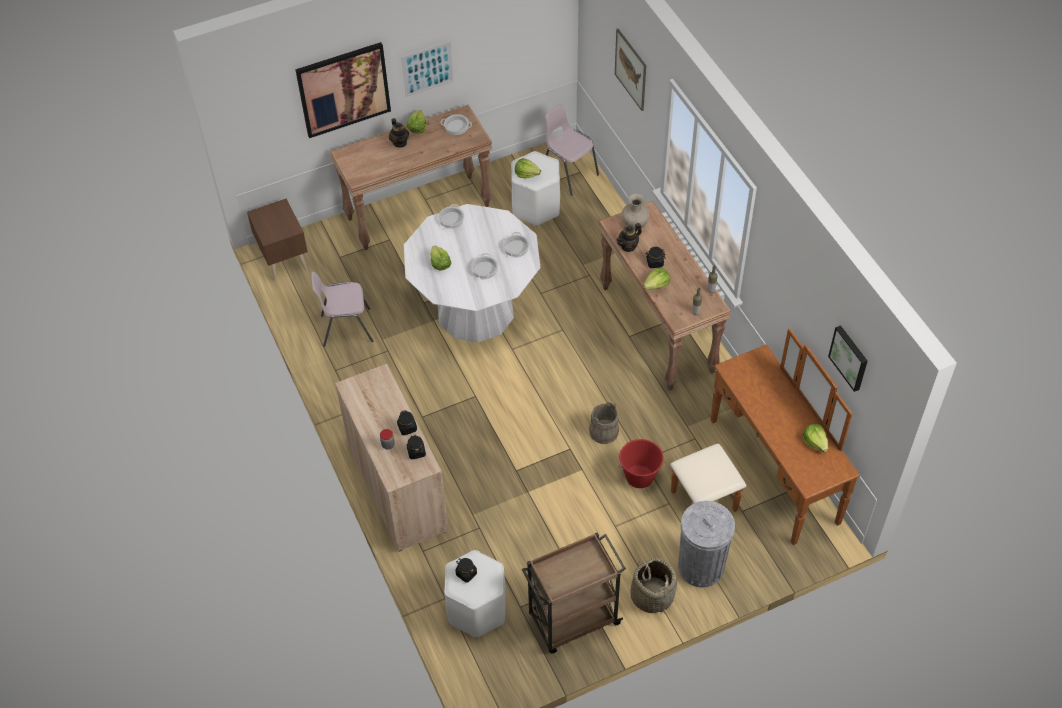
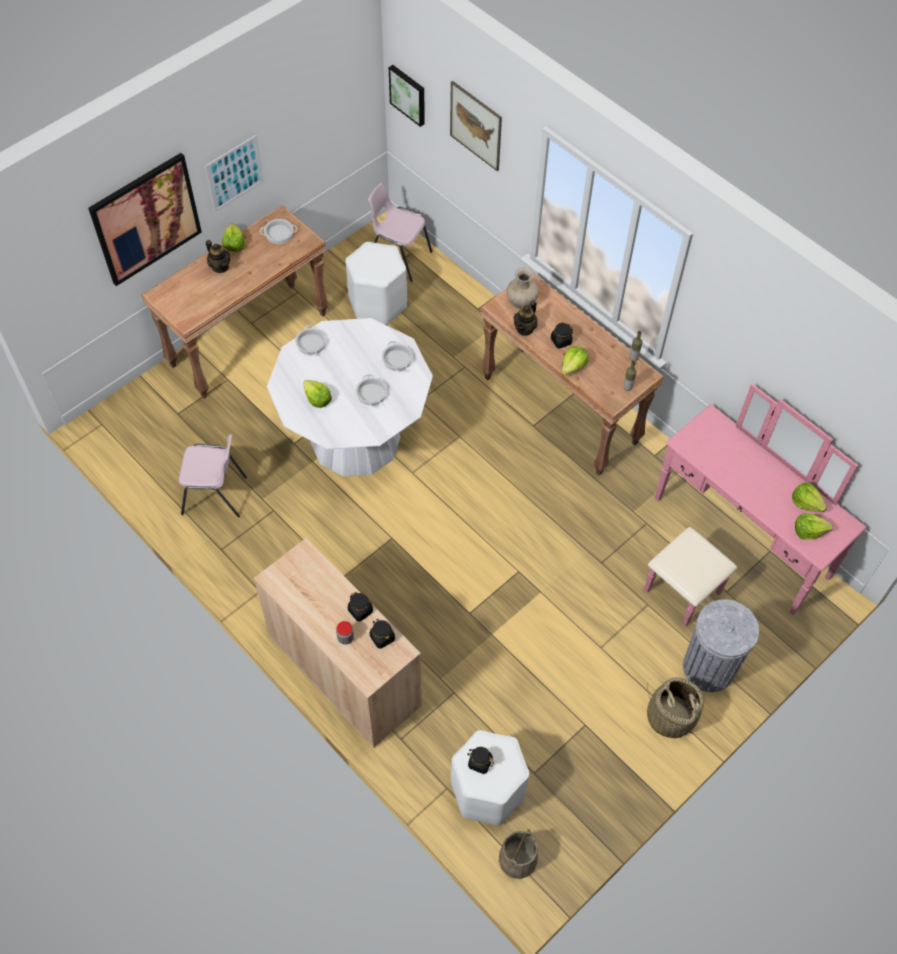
camera: 20 degrees left, 5 degrees up
brown nightstand [247,198,308,281] -> none
pink chair [312,272,373,347] -> pink chair turned 150 degrees counterclockwise [179,434,247,517]
lettuce [515,158,541,178] -> lettuce moved to [795,513,833,540]
brown cart [522,533,626,654] -> none
beige bucket [590,402,619,444] -> beige bucket moved to [499,829,538,879]
red bucket [619,439,664,488] -> none
brown dresser [670,328,860,545] -> pink dresser [644,384,867,627]
picture [828,325,868,392] -> picture moved to [389,65,425,127]

